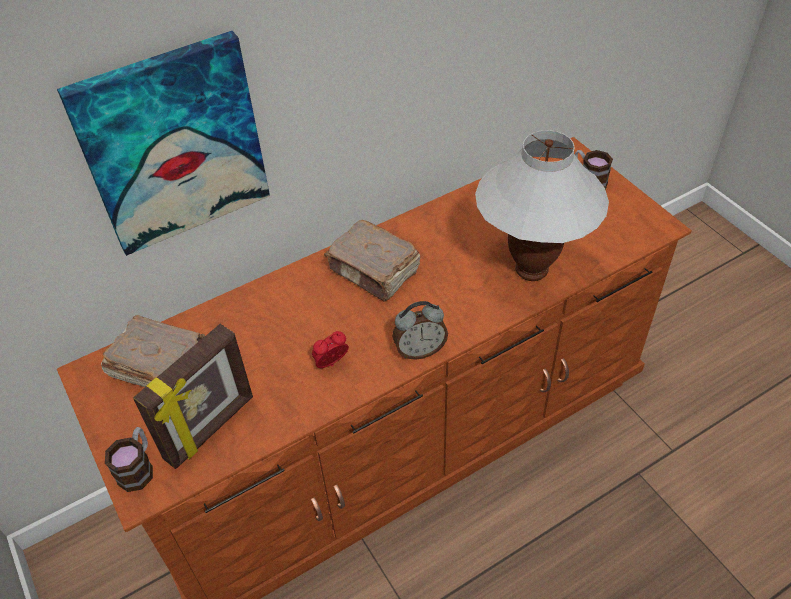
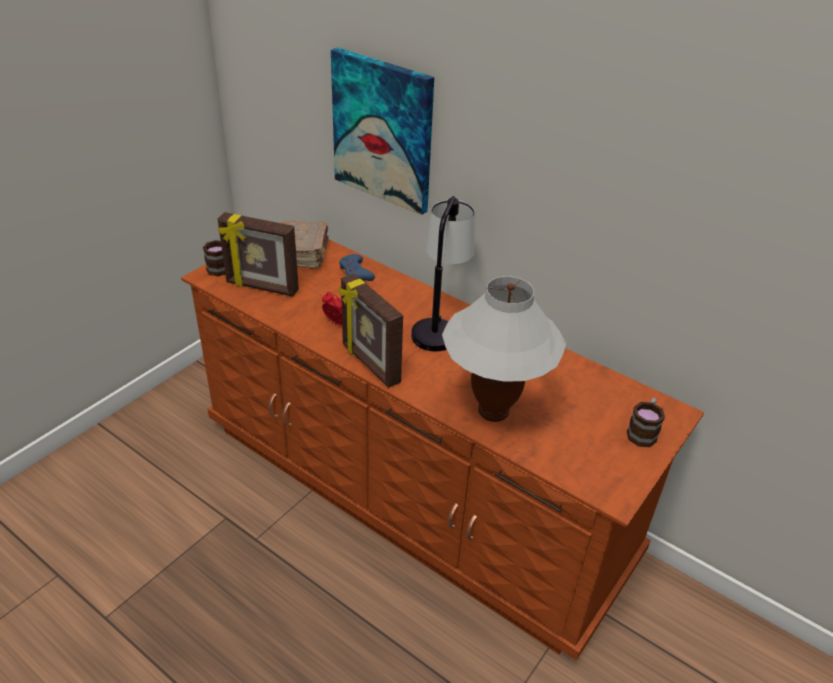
camera: 65 degrees right, 10 degrees down
brown book [324,220,420,301] -> table lamp [411,196,475,351]
alarm clock [393,301,448,360] -> picture frame [339,273,403,388]
none -> blue game controller [339,254,375,281]

